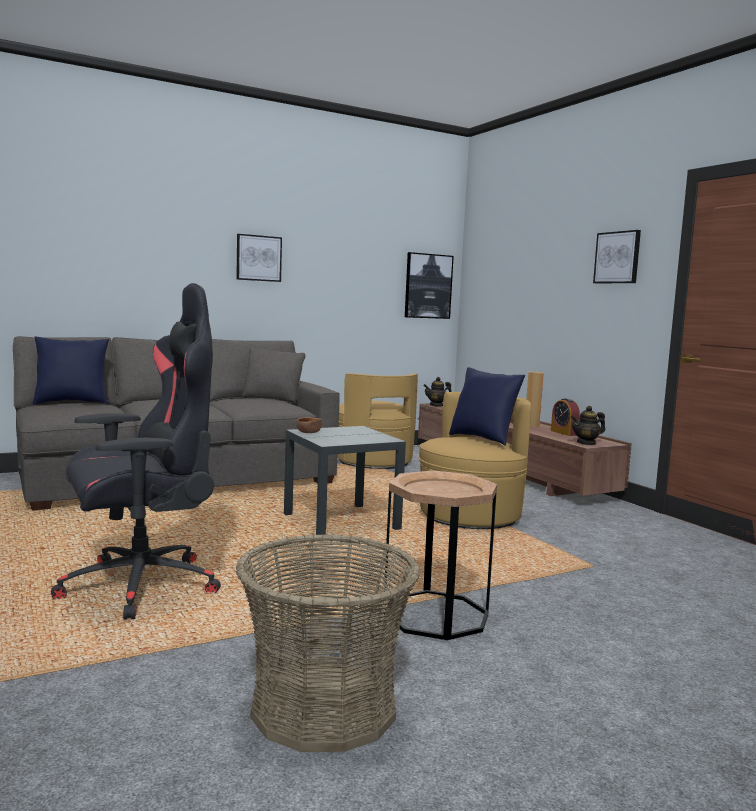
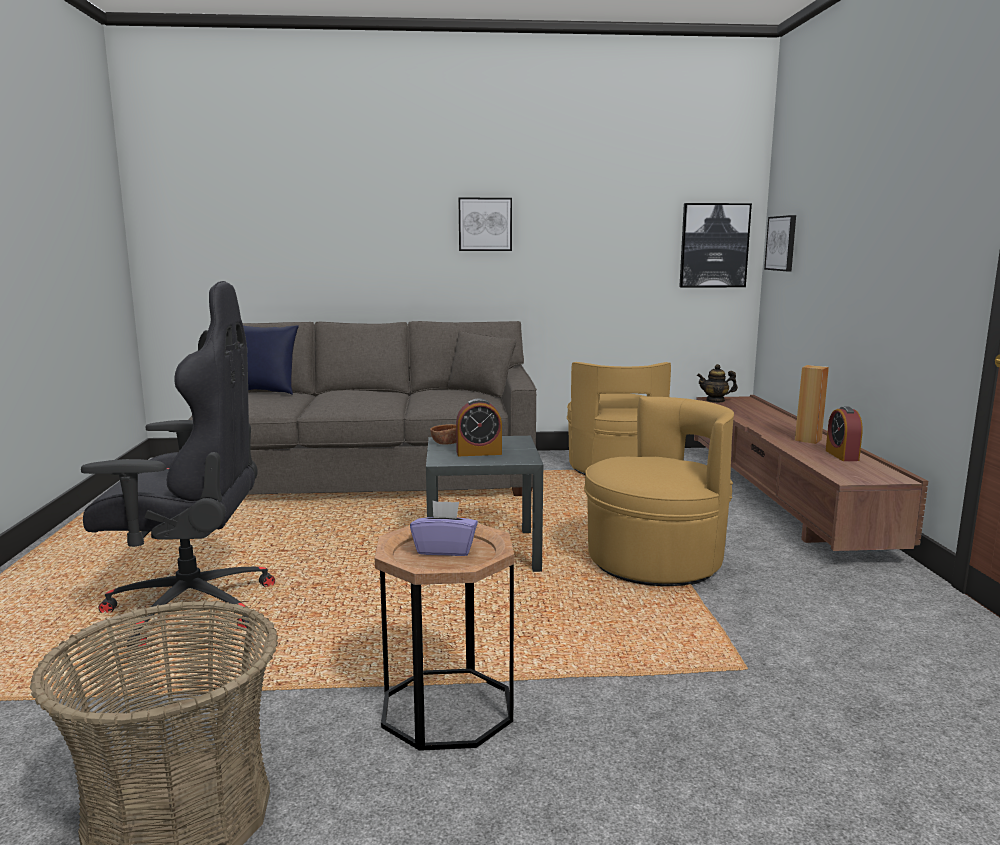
camera: 25 degrees right, 5 degrees up
blue pillow [449,367,525,446] -> none
teapot [571,406,605,445] -> none
picture [593,230,641,283] -> picture moved to [764,215,796,271]
none -> purple tissue box [410,501,478,556]
none -> alarm clock [456,398,502,456]

